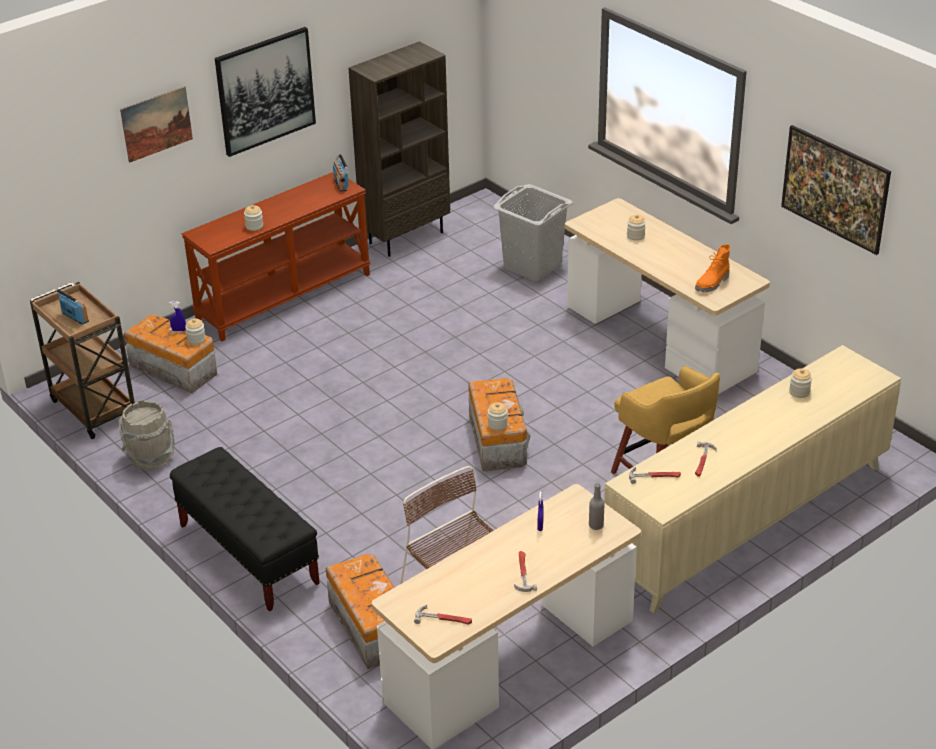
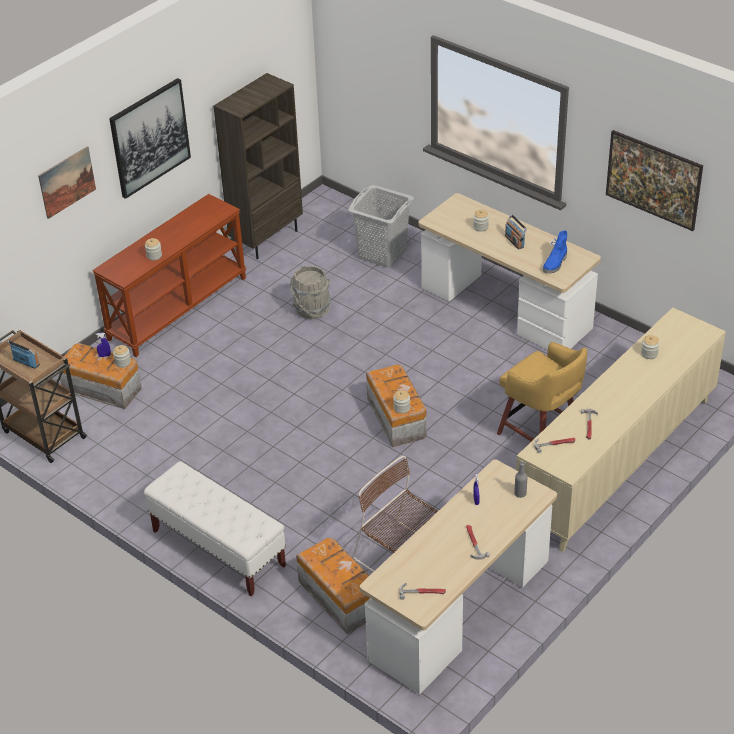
camera: 10 degrees left, 5 degrees up
grey bucket [119,400,175,471] -> grey bucket moved to [289,266,331,319]
black bench [170,447,320,612] -> white bench [144,461,286,596]
radio [333,153,349,192] -> radio moved to [505,214,527,249]
orange boot [695,244,730,292] -> blue boot [543,230,567,274]

